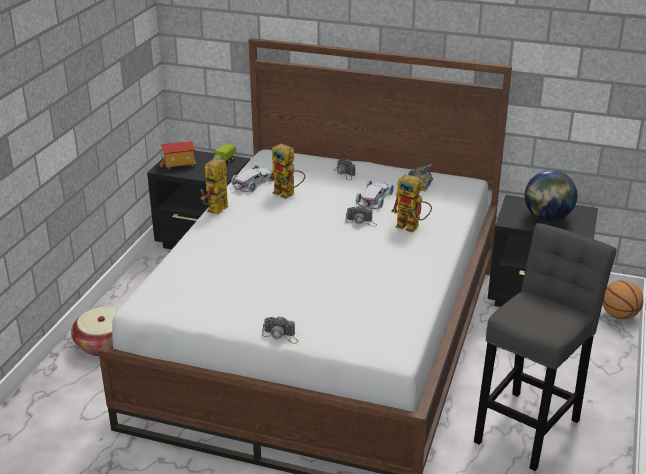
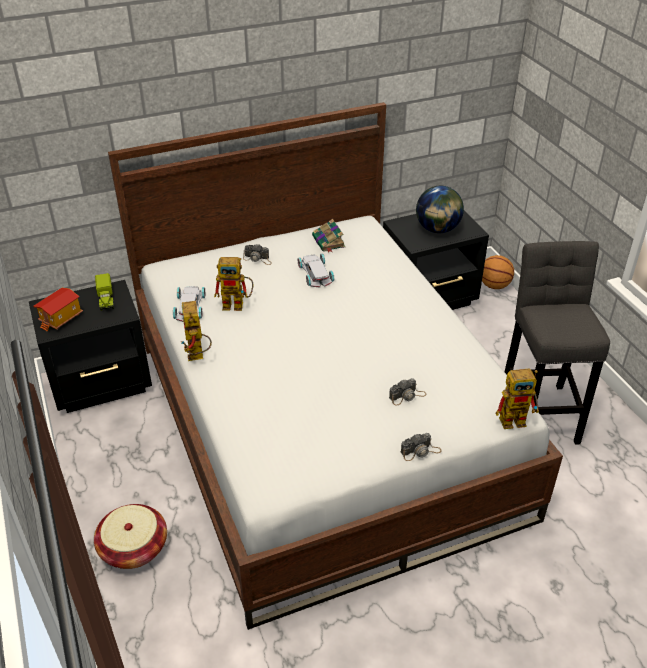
camera: 40 degrees left, 10 degrees up
camera [345,205,377,226] -> camera moved to [389,378,426,405]
toy robot [391,174,432,232] -> toy robot moved to [496,368,539,429]

